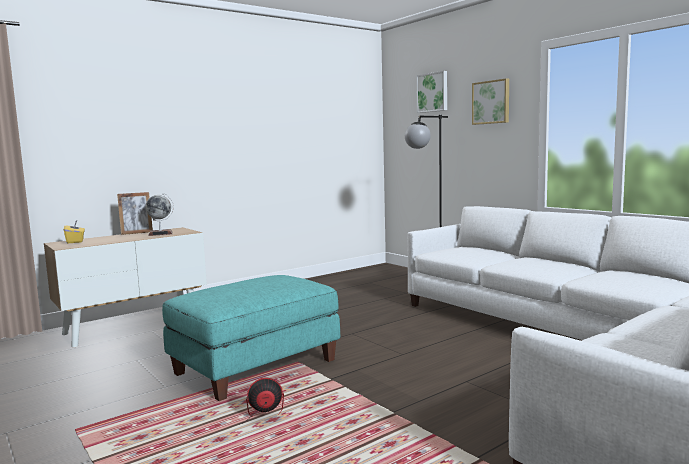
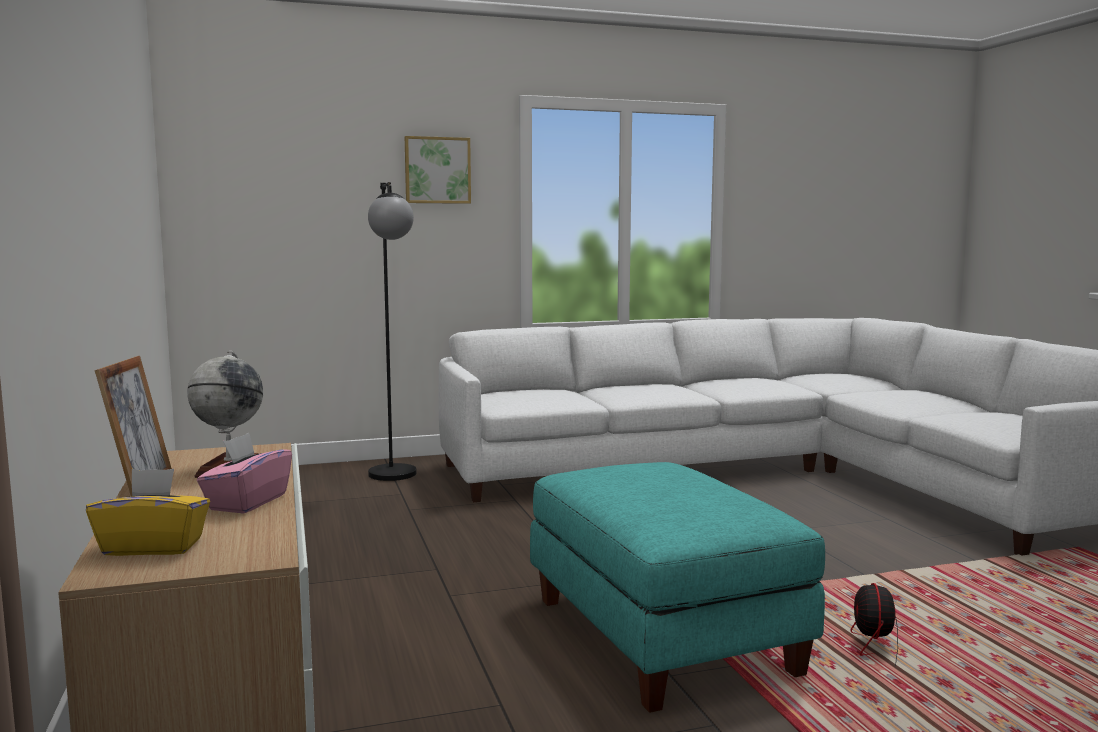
camera: 70 degrees left, 0 degrees up
picture [416,71,447,113] -> none
none -> pink tissue box [197,433,292,514]

